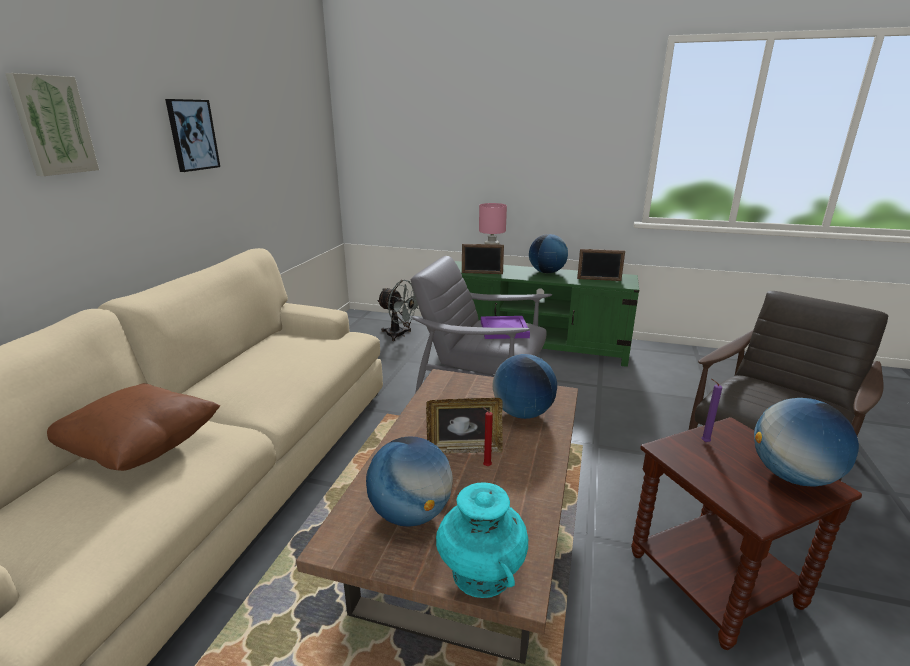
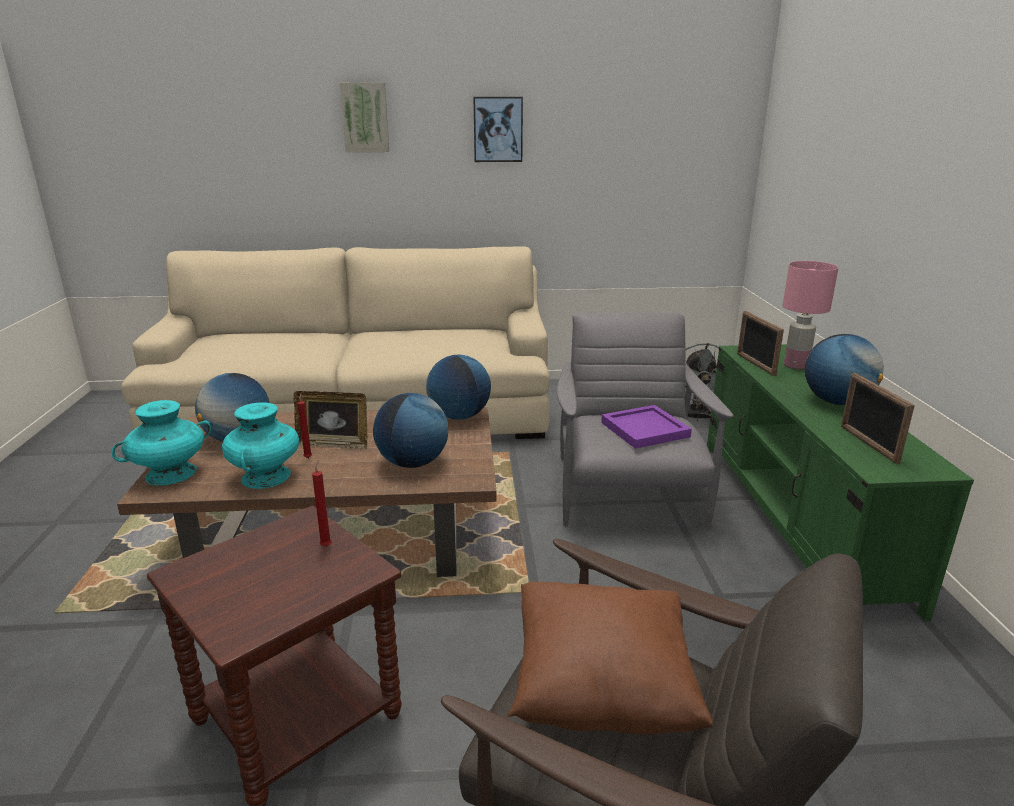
camera: 70 degrees right, 0 degrees up
brown pillow [47,383,220,471] -> brown pillow moved to [508,582,713,734]
picture frame [426,398,503,454] -> picture frame turned 60 degrees counterclockwise [293,391,368,450]
purple candle [702,379,722,442] -> red candle [312,460,331,547]
globe [754,398,859,486] -> globe moved to [426,354,491,420]
none -> turquoise vase [222,402,299,489]

